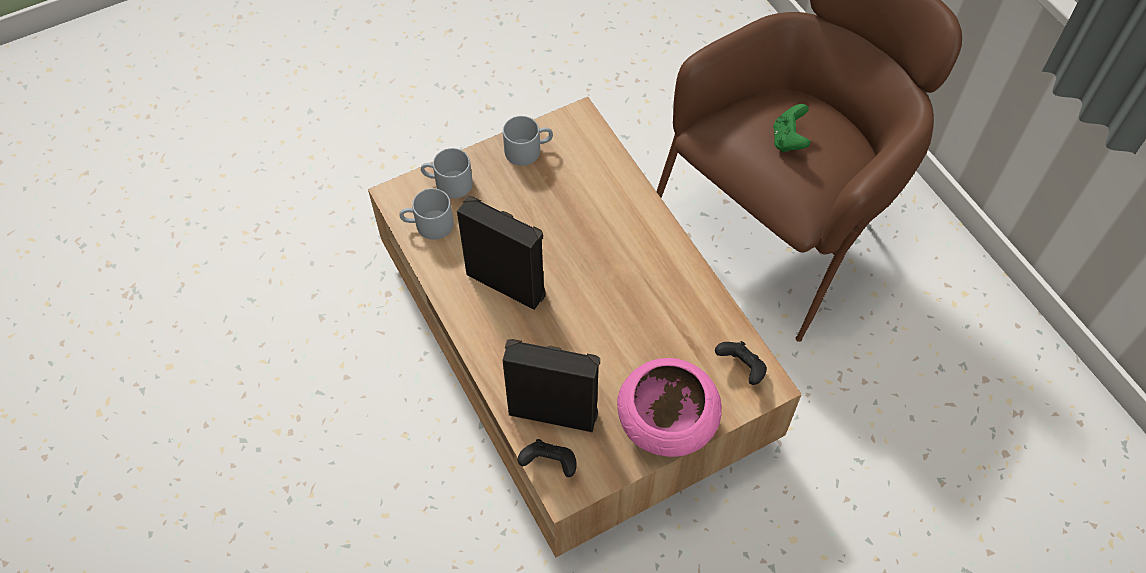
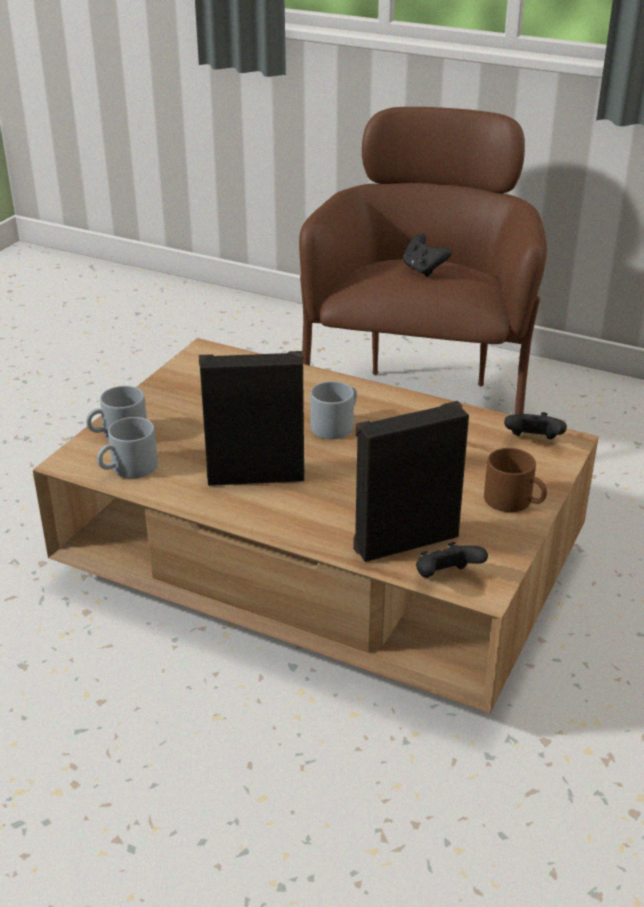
camera: 35 degrees left, 25 degrees down
grey mug [503,116,553,166] -> grey mug moved to [310,381,357,439]
pink bowl [617,358,722,457] -> brown mug [484,448,547,512]
green game controller [773,104,811,152] -> black game controller [403,233,452,277]

